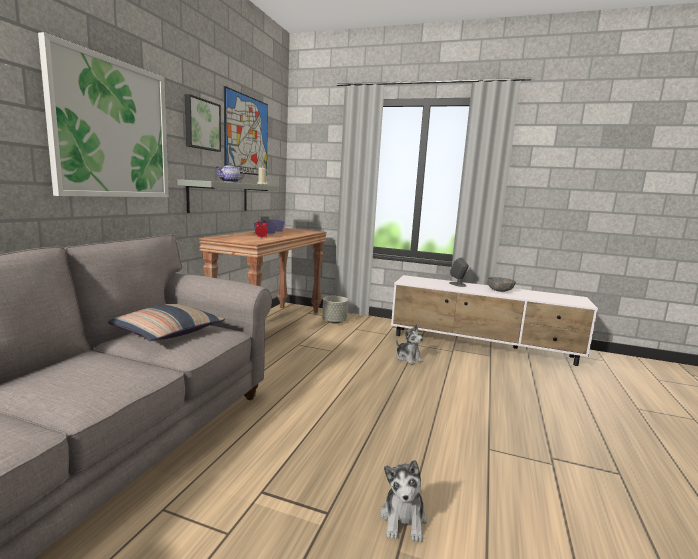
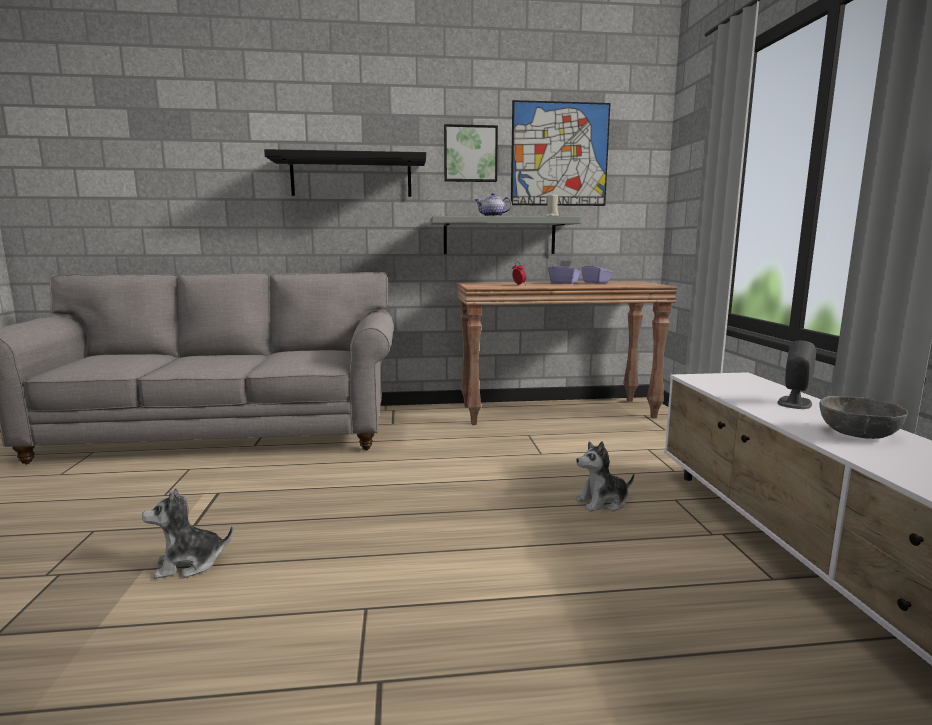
camera: 65 degrees right, 0 degrees up
picture [38,32,169,197] -> black shelf [264,149,426,197]
pillow [108,304,225,341] -> none
grey planter [322,296,348,323] -> none
plush toy [396,324,424,365] -> plush toy turned 45 degrees clockwise [575,441,634,512]

